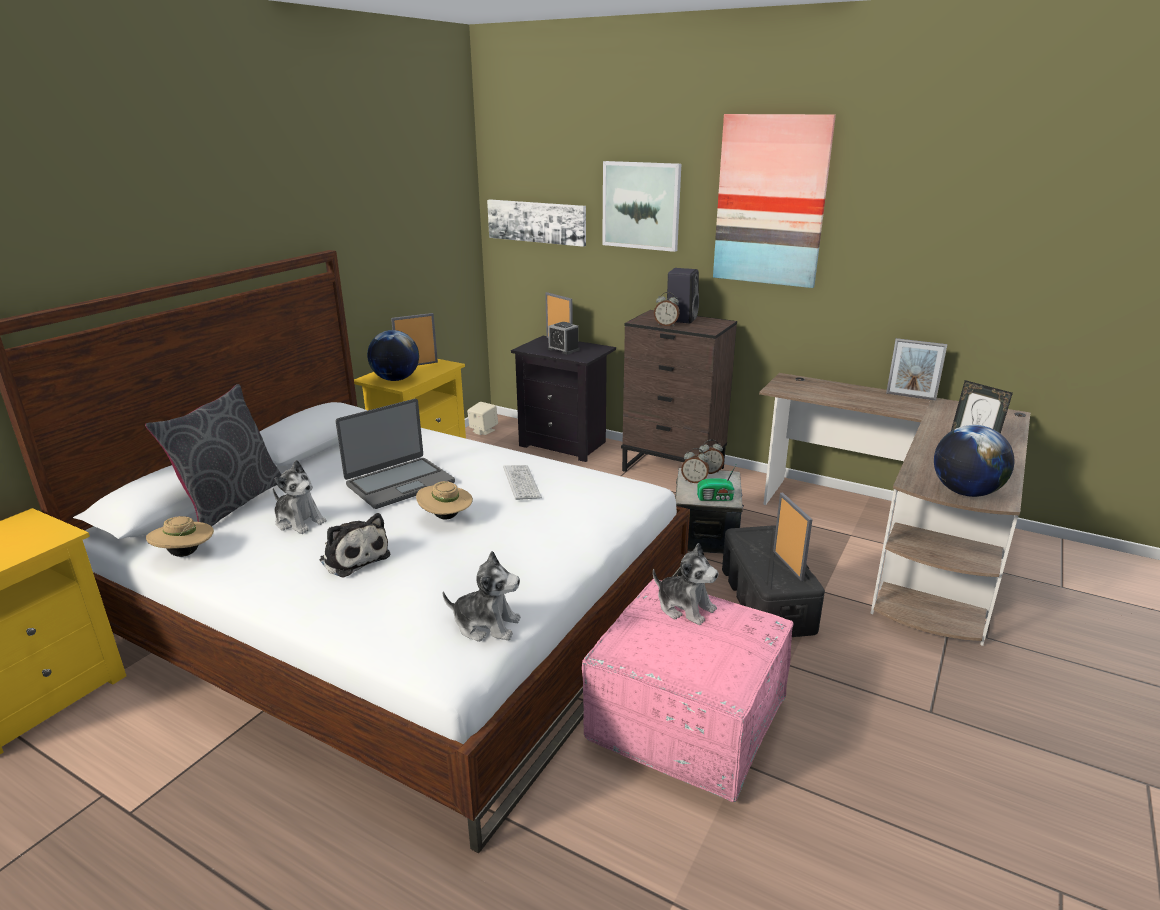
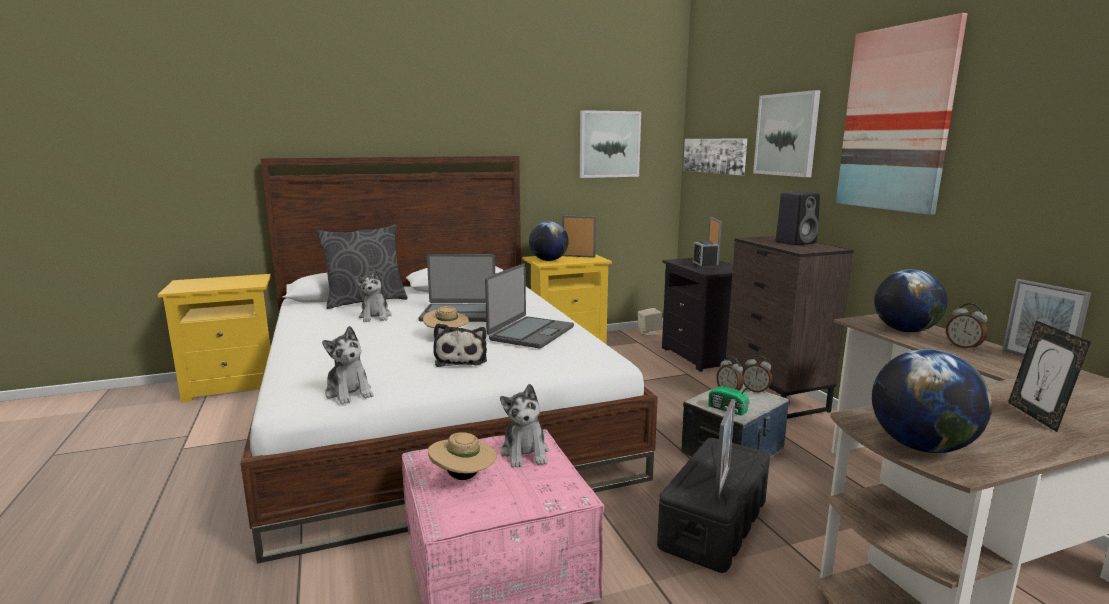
camera: 40 degrees right, 10 degrees down
beige hat [146,516,214,557] -> beige hat moved to [428,432,497,480]
plush toy [319,513,390,578] -> plush toy moved to [433,323,487,367]
keyboard [503,465,542,500] -> laptop [485,263,574,349]
alarm clock [654,292,680,326] -> alarm clock moved to [946,303,988,351]
none -> picture [580,110,641,178]
none -> globe [874,269,947,333]

